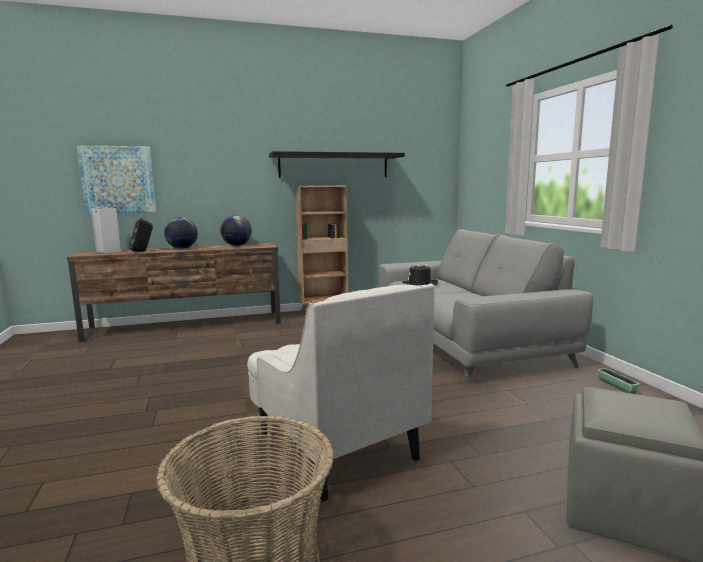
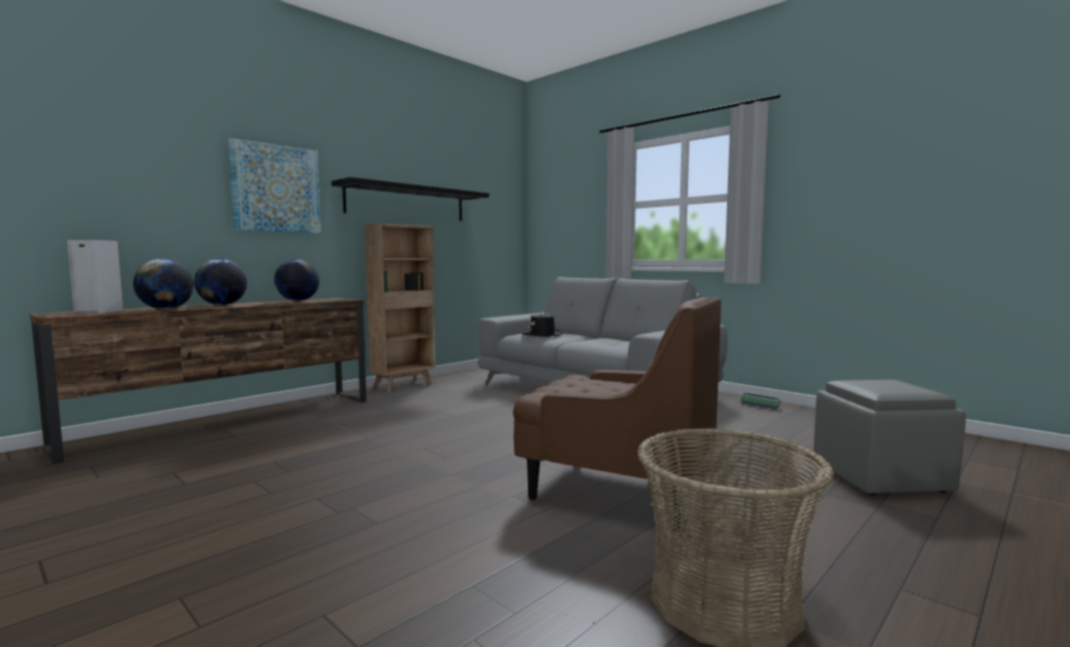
camera: 30 degrees left, 5 degrees down
picture [77,145,156,214] -> picture moved to [228,138,321,233]
black speaker [130,219,153,252] -> globe [133,259,194,309]
white armchair [247,283,435,502] -> brown armchair [513,297,721,531]

